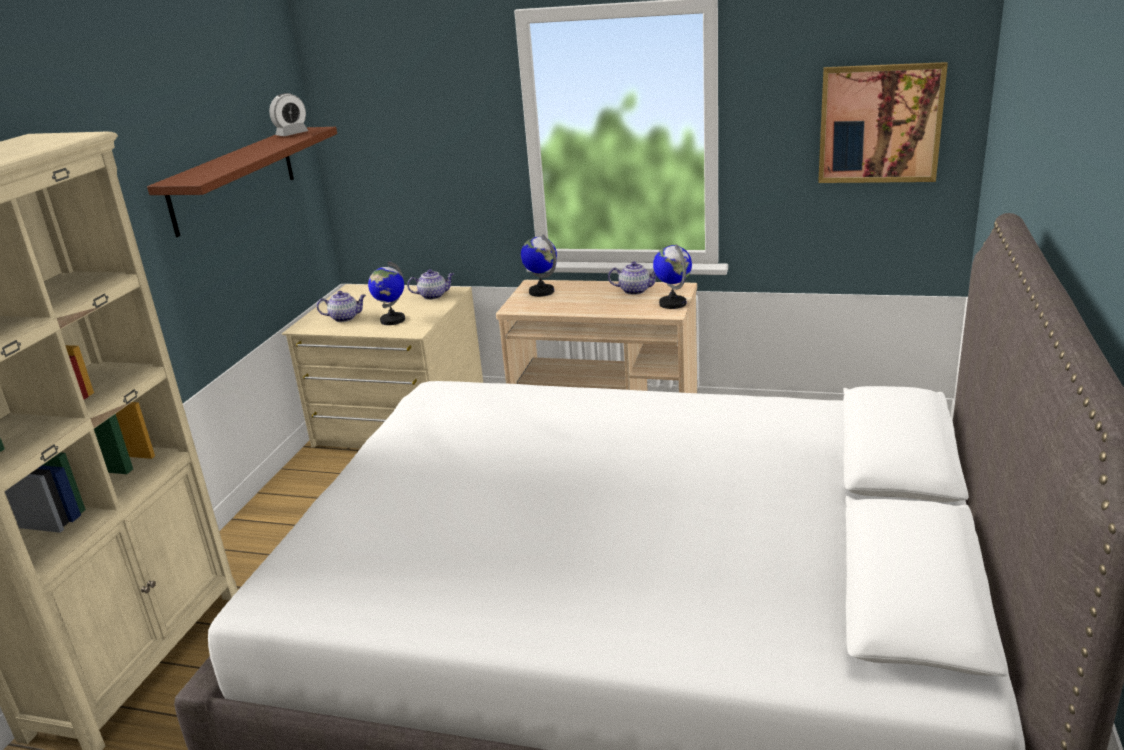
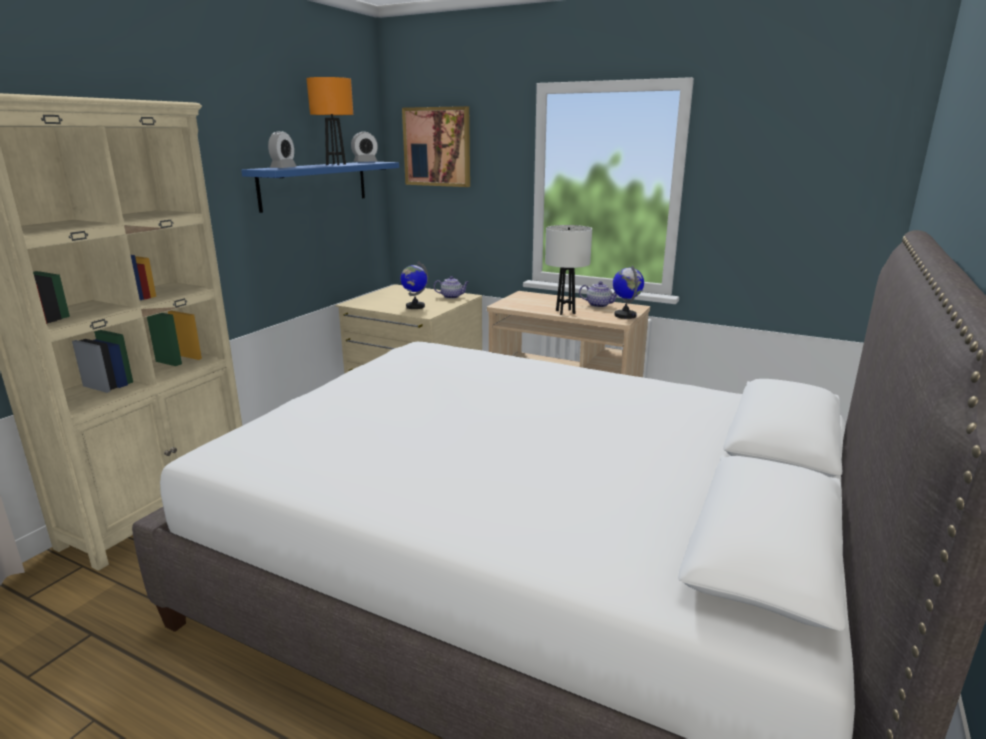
camera: 10 degrees right, 5 degrees down
brown shelf [147,127,337,237] -> blue shelf [241,162,399,213]
teapot [317,291,366,322] -> none
globe [521,234,557,297] -> none
picture [818,62,948,183] -> picture moved to [402,106,470,187]
none -> alarm clock [268,131,297,168]
none -> orange table lamp [306,77,353,165]
none -> white table lamp [545,225,592,315]

